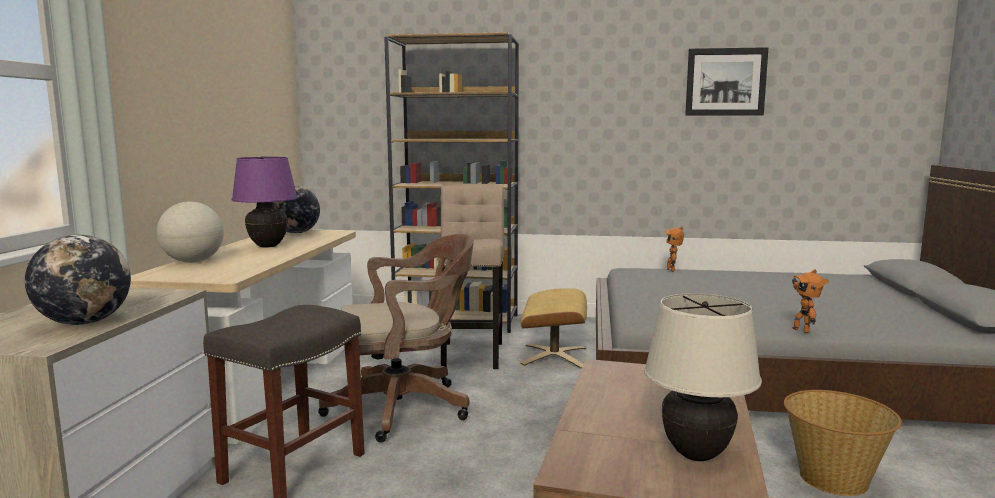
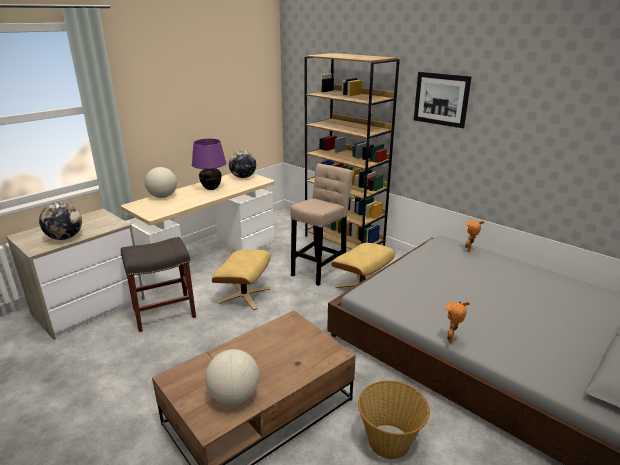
camera: 35 degrees right, 15 degrees up
brown office chair [318,234,474,442] -> beige ottoman [212,249,271,310]
beige table lamp [644,293,762,461] -> globe [205,349,259,405]
picture [685,47,768,116] -> picture moved to [414,72,471,128]

